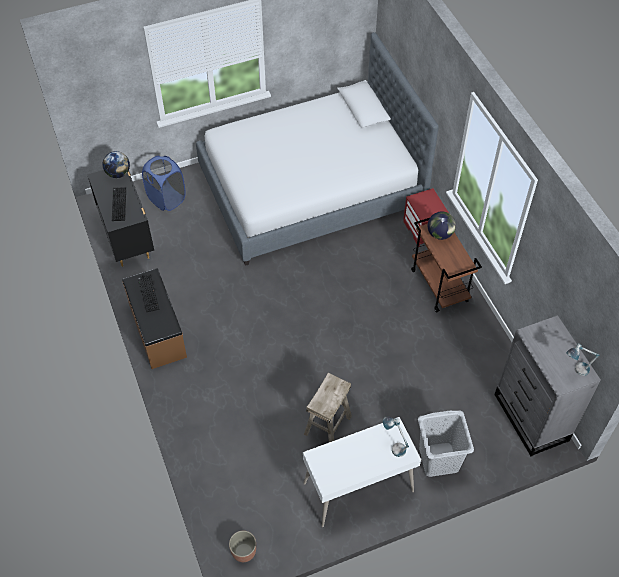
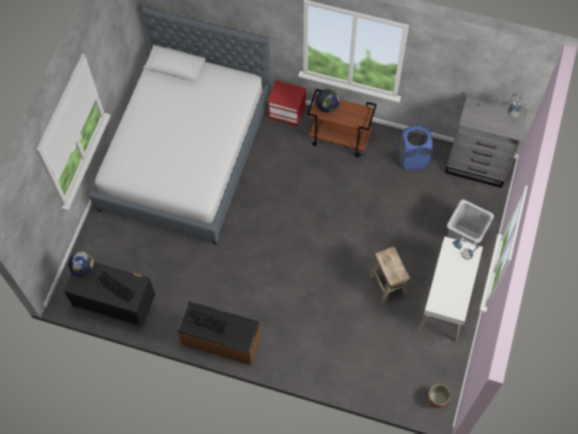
camera: 50 degrees left, 10 degrees up
blue laundry basket [142,156,186,211] -> blue laundry basket moved to [398,125,433,170]

